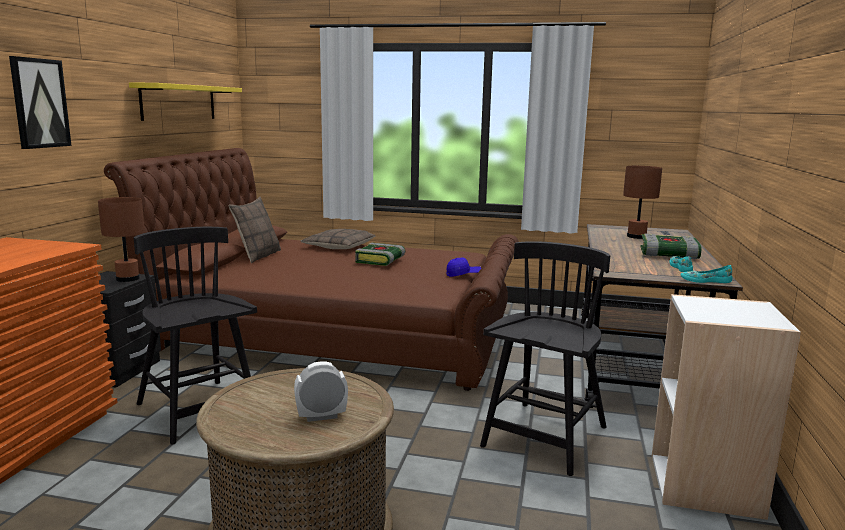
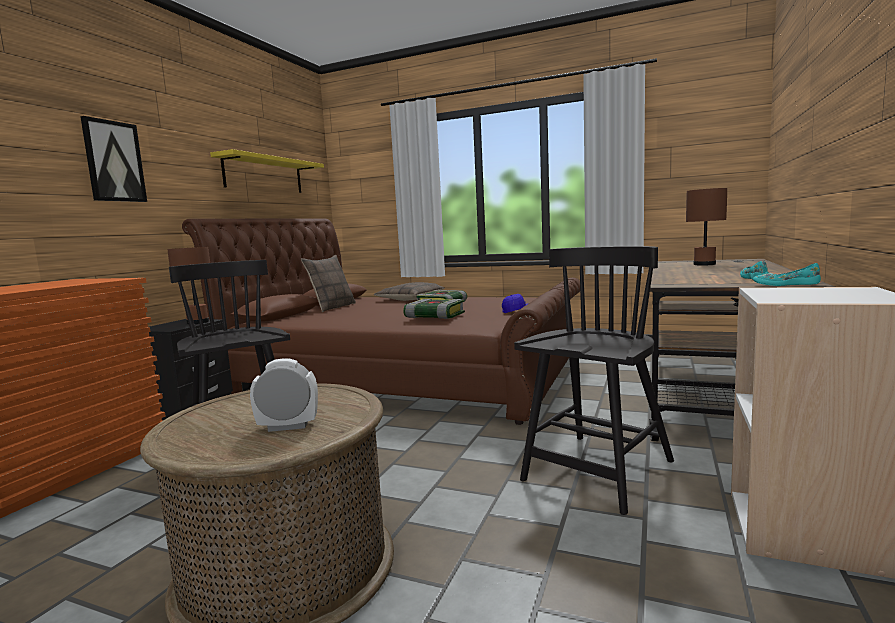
camera: 10 degrees right, 5 degrees down
book [640,234,701,259] -> book moved to [403,299,465,319]

